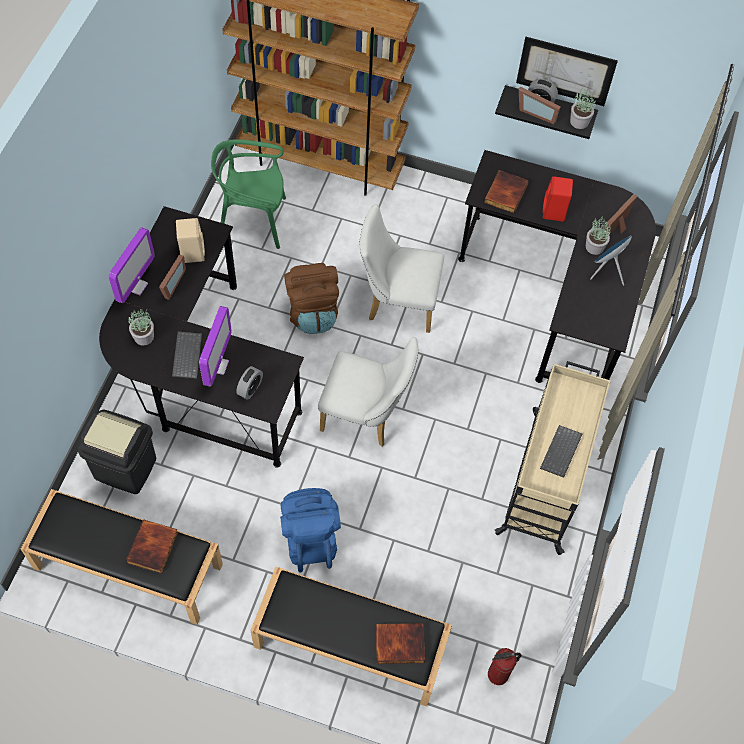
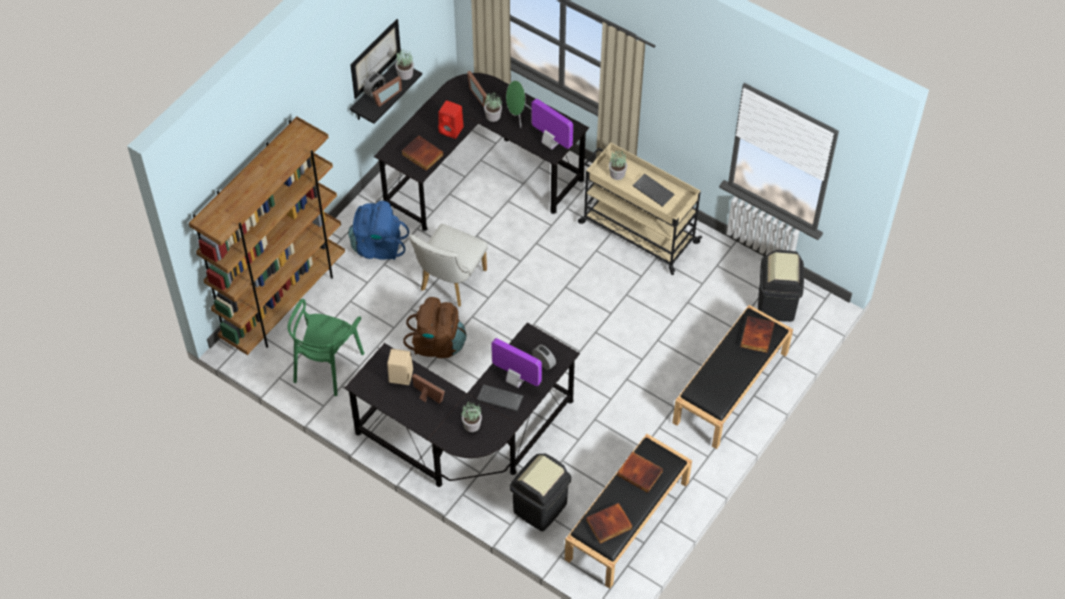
camera: 70 degrees left, 5 degrees down
monitor [109,227,155,303] -> monitor moved to [531,99,573,149]
blue backpack [280,488,341,572] -> blue backpack moved to [348,201,409,260]
white chair [318,337,419,447] -> none
fire extinguisher [488,648,521,685] -> black trash can [758,250,804,322]
blue speaker [590,236,632,286] -> green speaker [506,80,532,128]
none -> book [586,503,632,544]
none -> potted plant [609,150,627,180]

